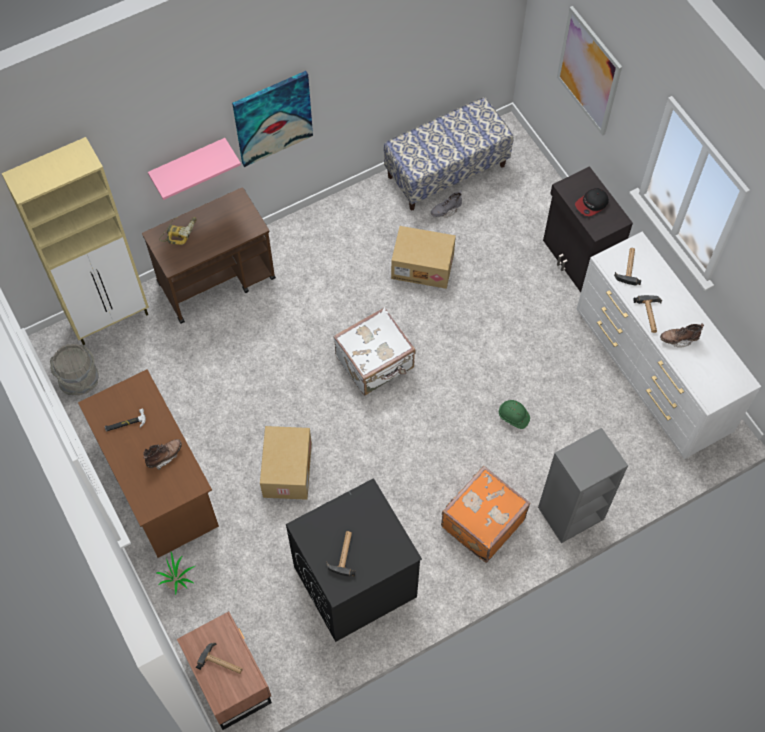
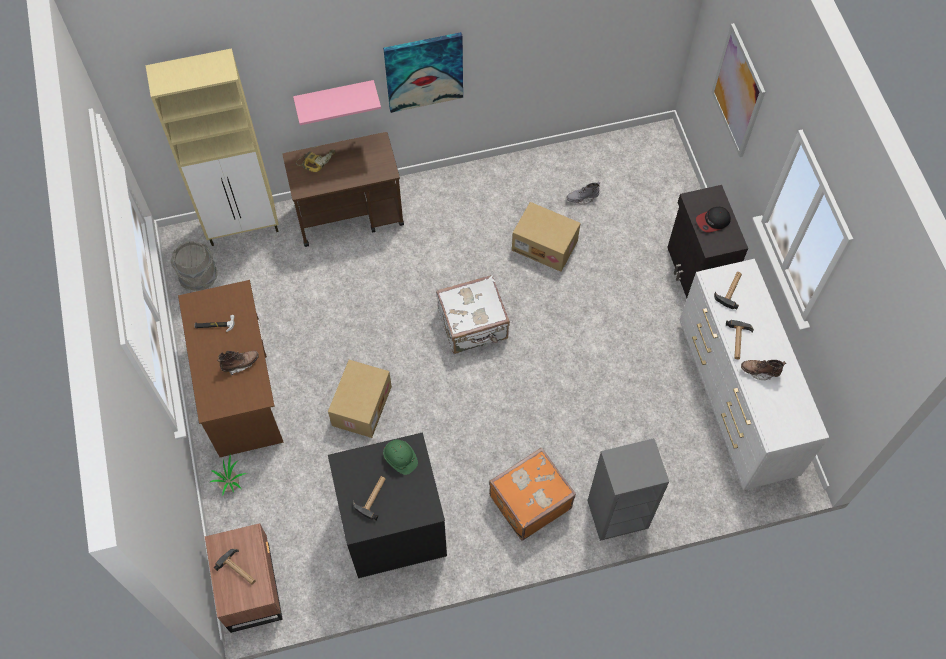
camera: 15 degrees right, 0 degrees up
bench [384,97,514,210] -> none
green hard hat [498,400,530,429] -> green hard hat moved to [383,439,418,475]

